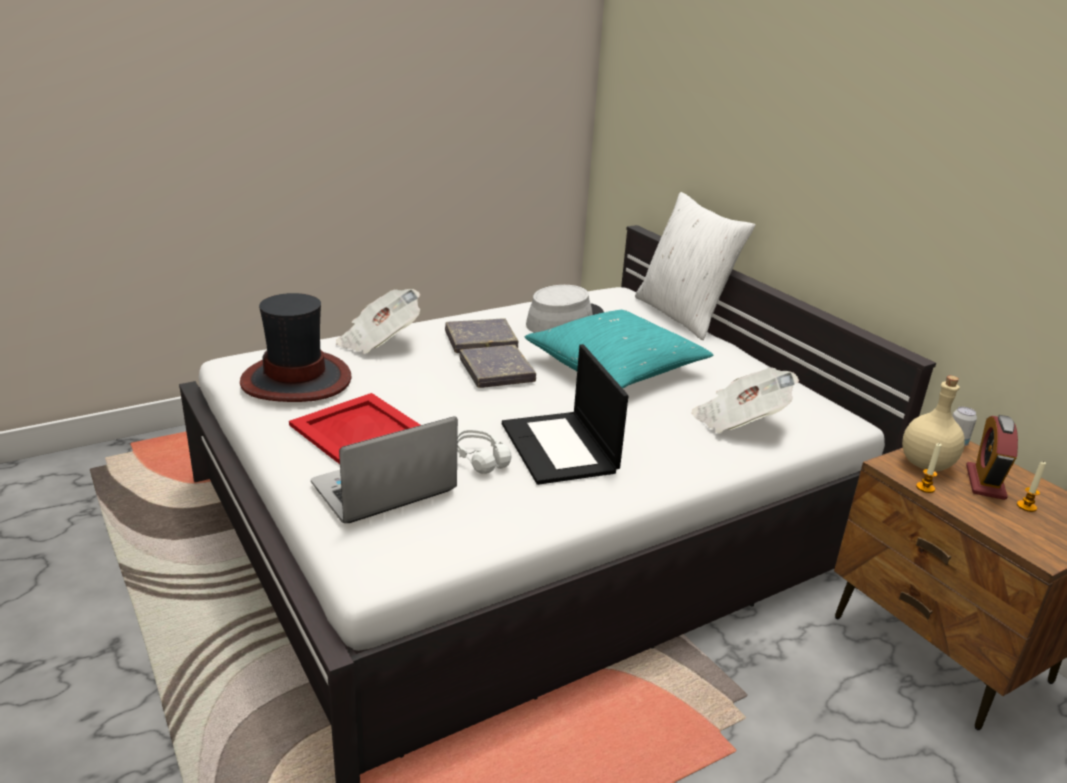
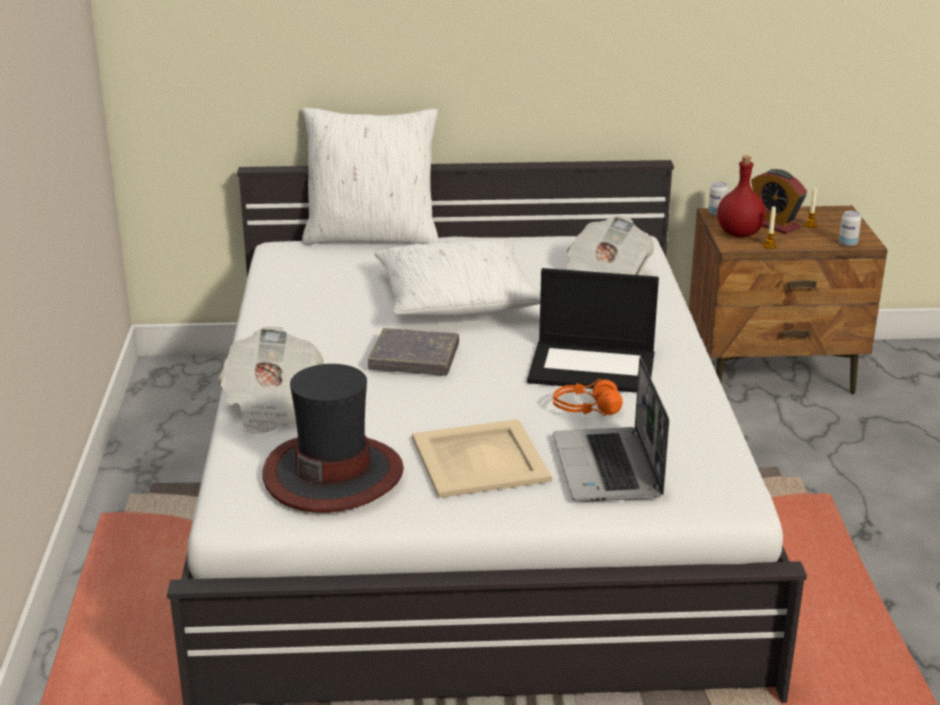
camera: 60 degrees left, 0 degrees up
red tray [289,393,420,464] -> beige tray [412,419,552,498]
grey book [445,318,518,353] -> none
white headphones [457,430,511,474] -> orange headphones [553,379,623,416]
turquoise pillow [525,310,713,388] -> white pillow [374,240,541,317]
grey hat [526,285,604,333] -> none
beige bottle [902,376,965,471] -> red bottle [717,156,766,237]
none -> can [839,211,861,247]

